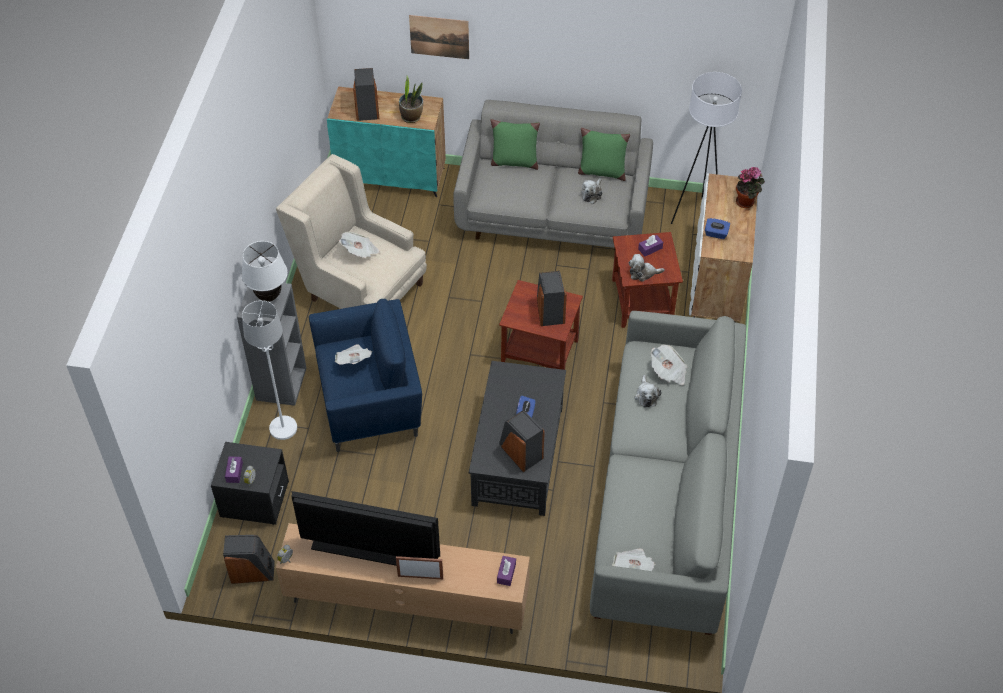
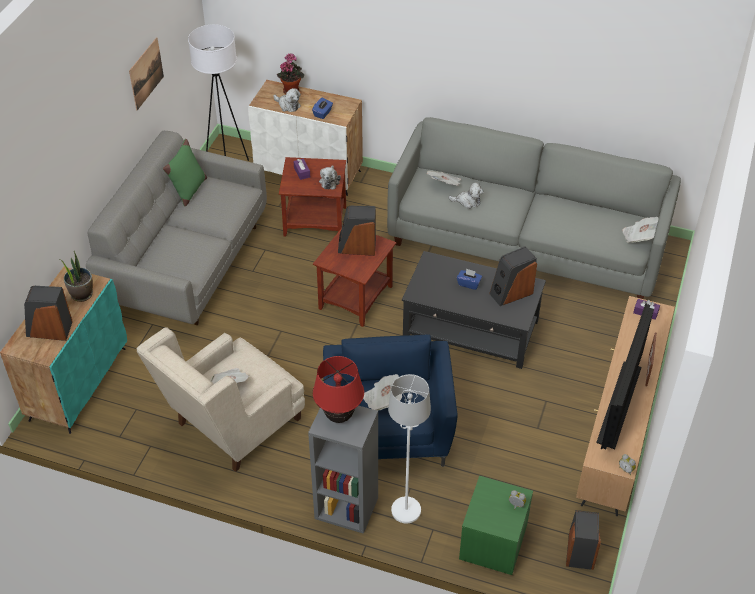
camera: 80 degrees left, 5 degrees down
black nightstand [211,442,289,525] -> green nightstand [459,476,533,575]
purple tissue box [225,457,243,483] -> none
white table lamp [241,241,288,301] -> red table lamp [313,356,364,423]
picture [409,15,469,59] -> picture moved to [129,37,164,110]
green pillow [490,119,540,170] -> none
plush toy [582,178,603,204] -> plush toy moved to [273,88,301,112]

